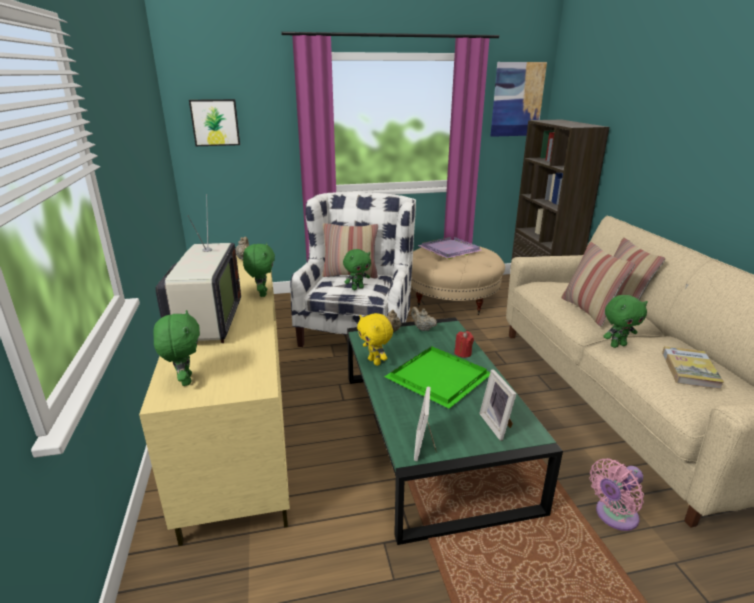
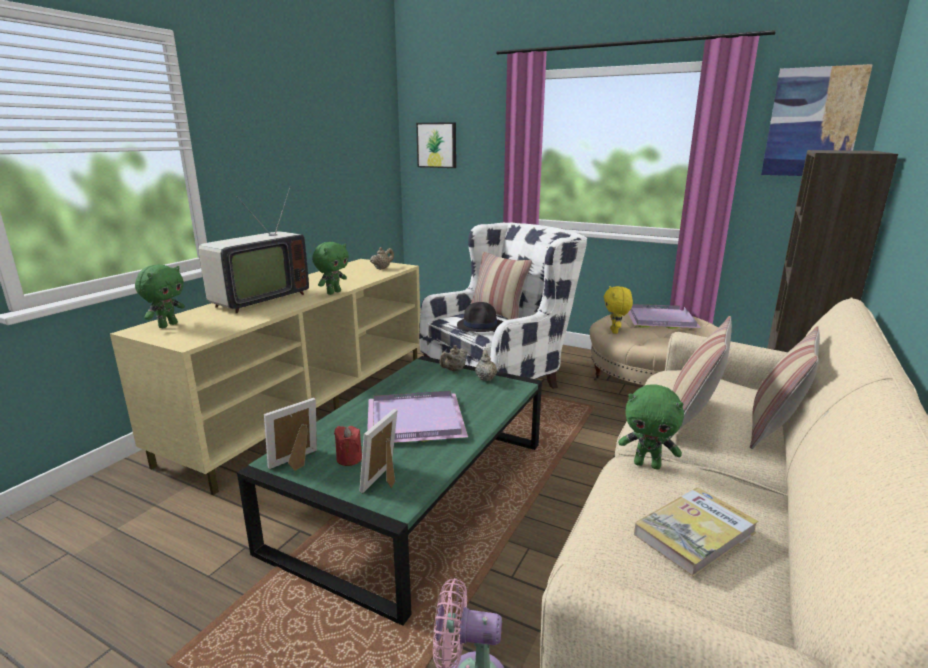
camera: 40 degrees right, 5 degrees down
green plush toy [343,249,371,290] -> black hat [457,302,503,332]
yellow plush toy [357,313,393,366] -> yellow plush toy moved to [604,286,633,334]
green tray [384,346,490,409] -> purple tray [367,391,468,443]
red candle [454,331,474,358] -> red candle moved to [334,426,362,466]

